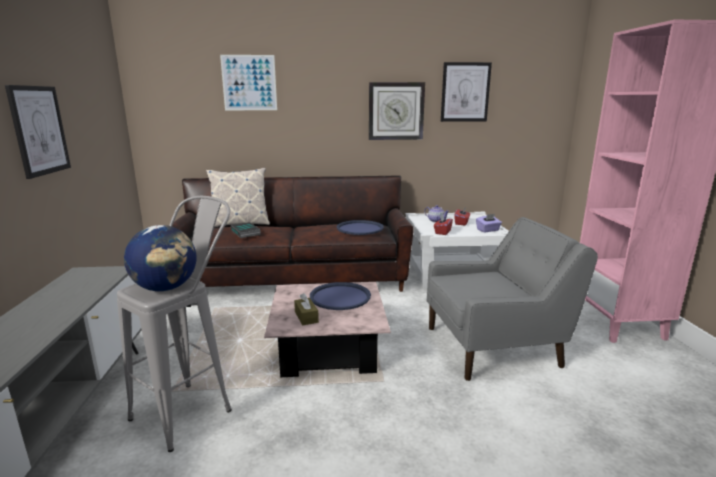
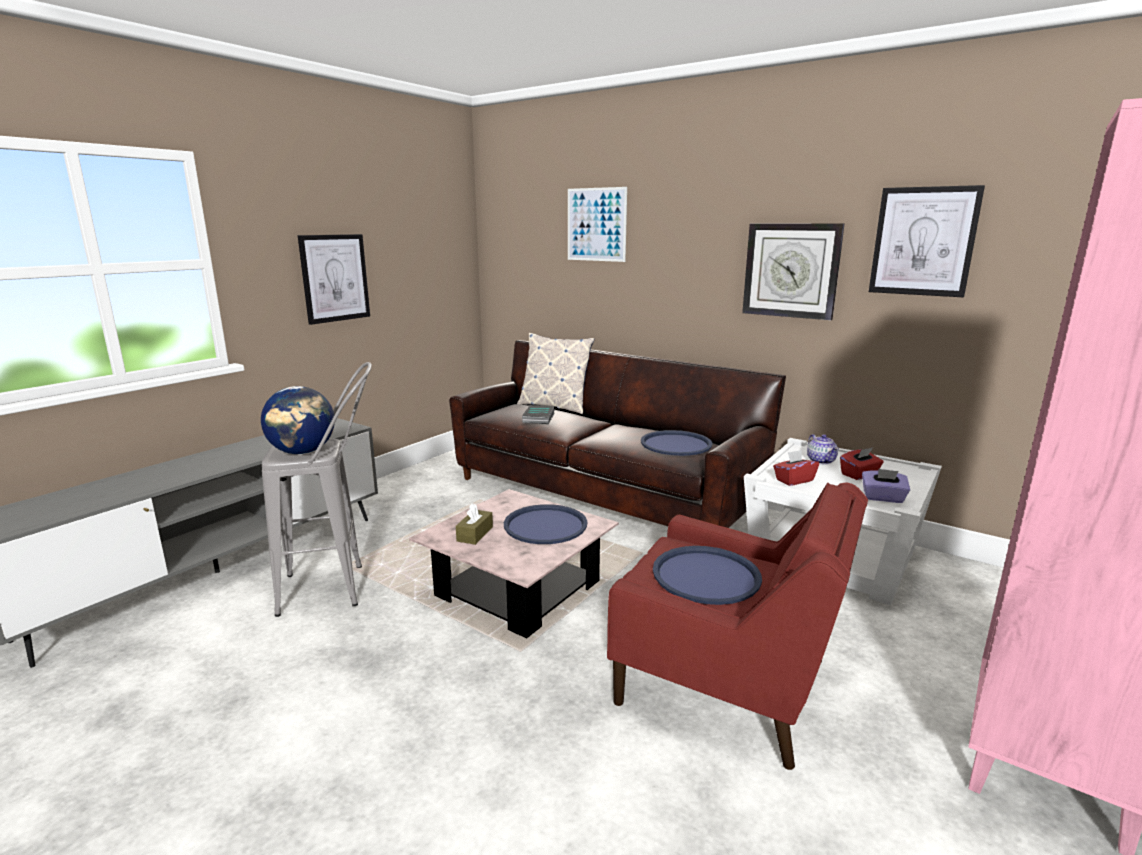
camera: 40 degrees right, 0 degrees up
grey armchair [427,217,598,381] -> red armchair [607,482,868,770]
none -> blue tray [653,546,762,605]

